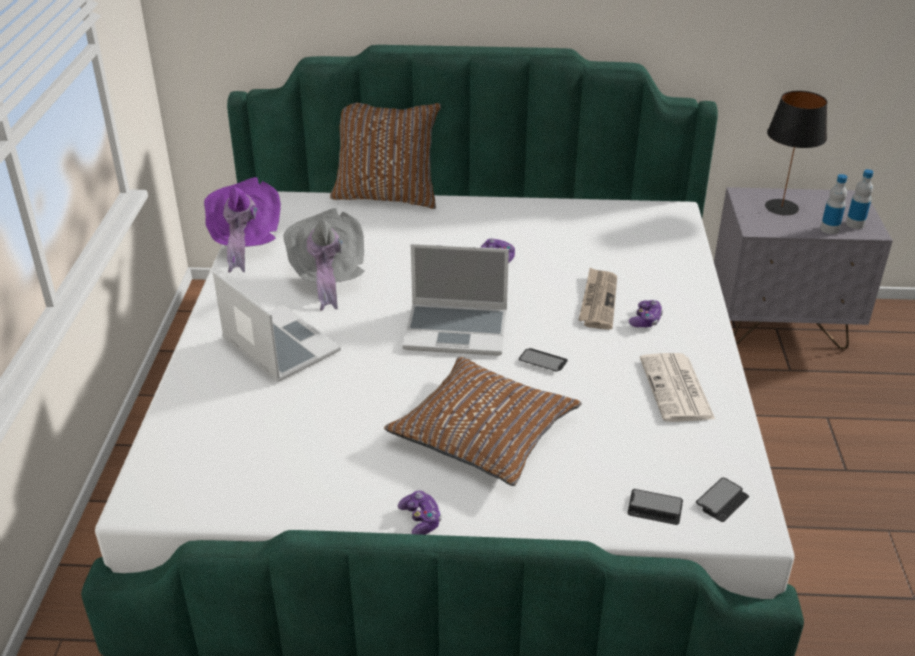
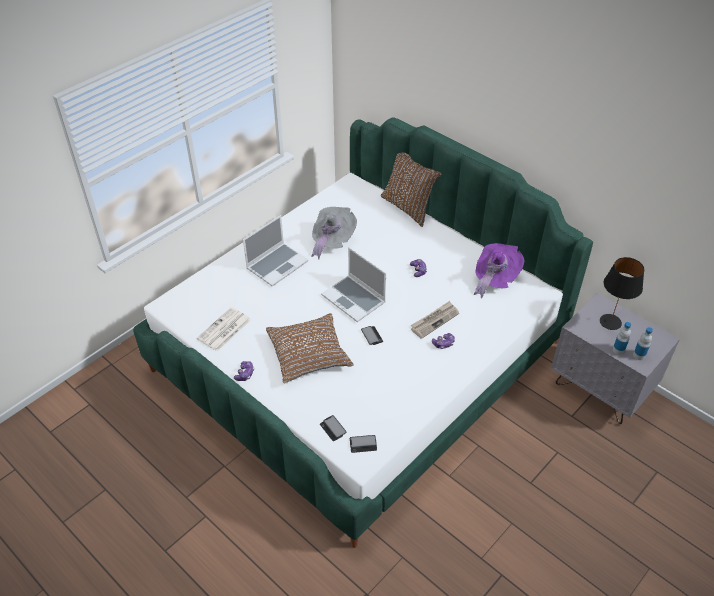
camera: 40 degrees right, 10 degrees up
purple hat [204,177,281,273] -> purple hat moved to [474,243,524,299]
laptop [213,271,341,382] -> laptop turned 45 degrees clockwise [243,215,309,287]
newspaper [640,353,716,422] -> newspaper moved to [197,307,251,351]

